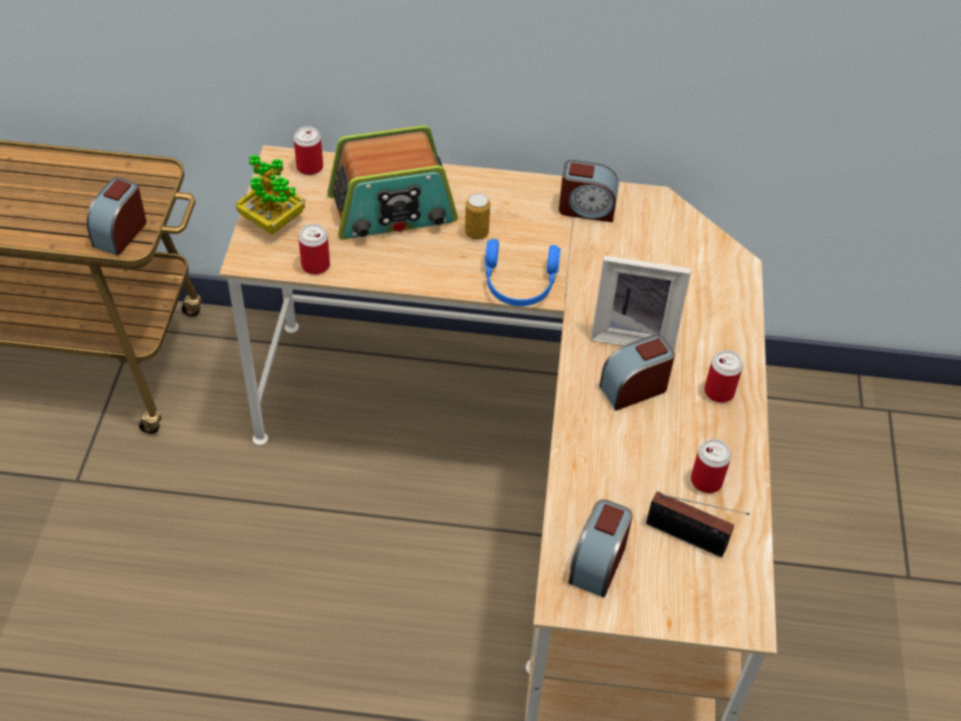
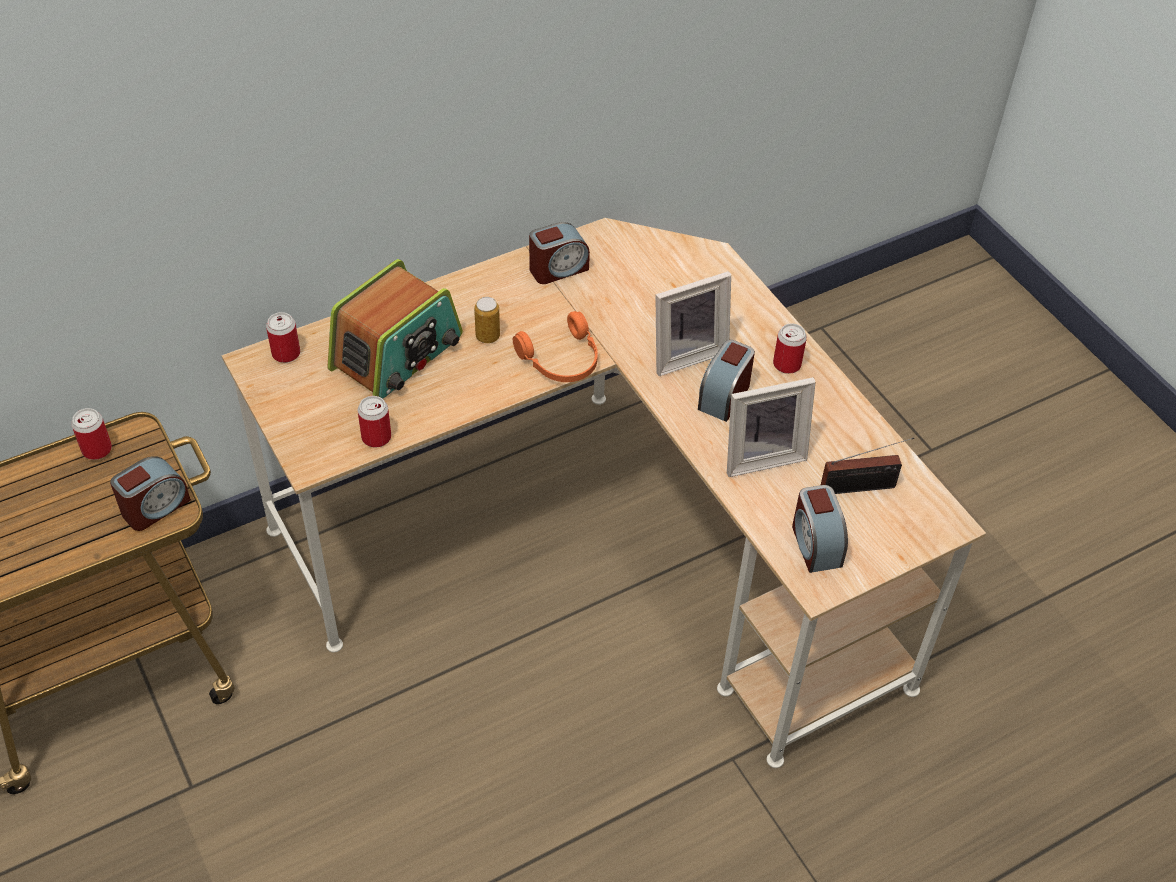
camera: 35 degrees left, 0 degrees up
alarm clock [86,177,147,256] -> alarm clock turned 120 degrees counterclockwise [110,456,191,531]
potted plant [236,154,305,235] -> none
blue headphones [485,239,561,306] -> orange headphones [513,311,598,382]
can [691,439,731,493] -> can moved to [71,408,112,460]
none -> picture frame [727,377,816,477]

